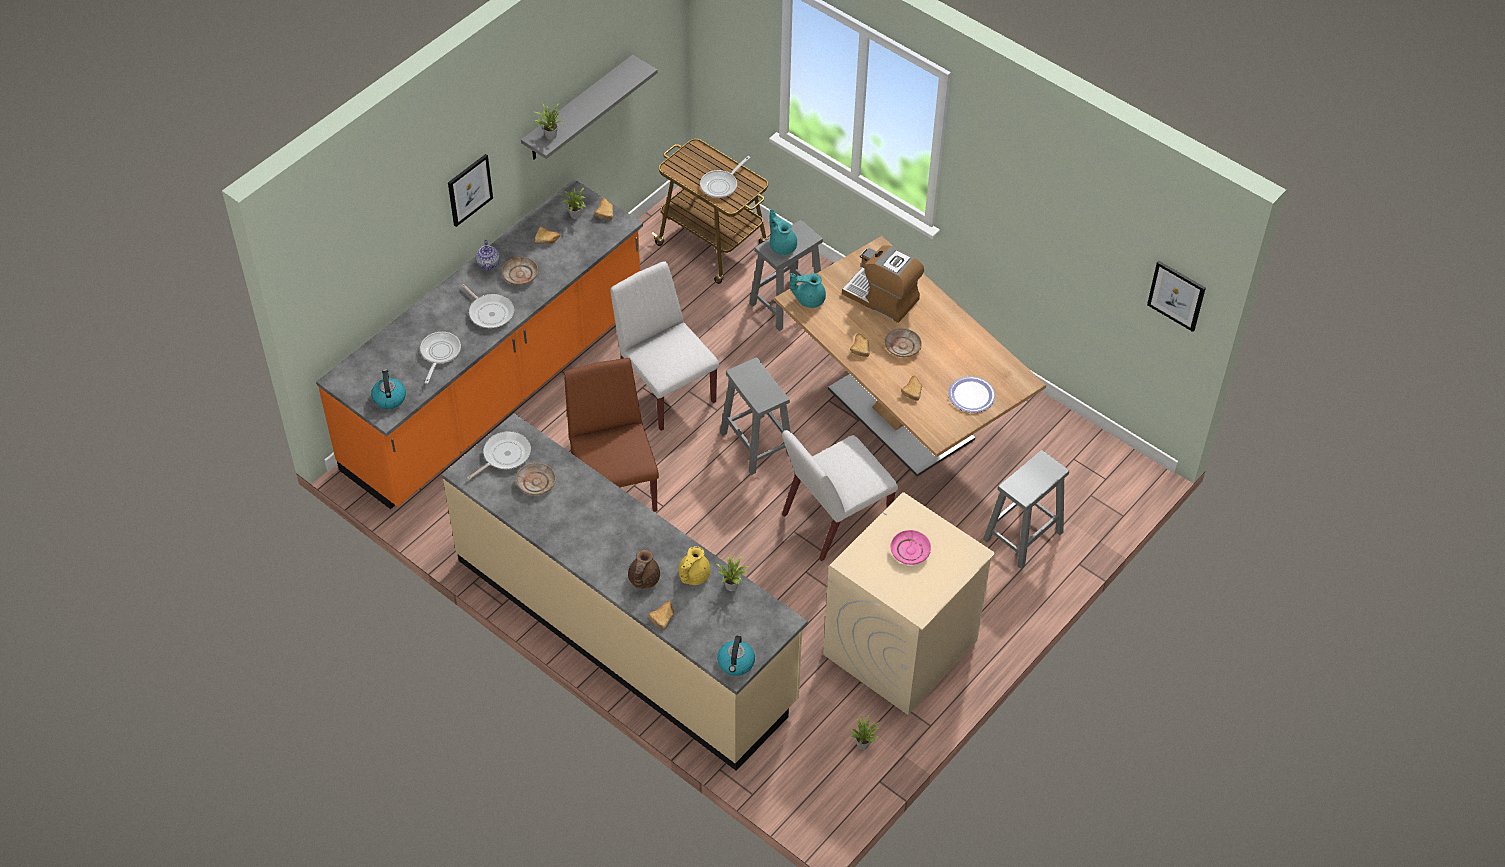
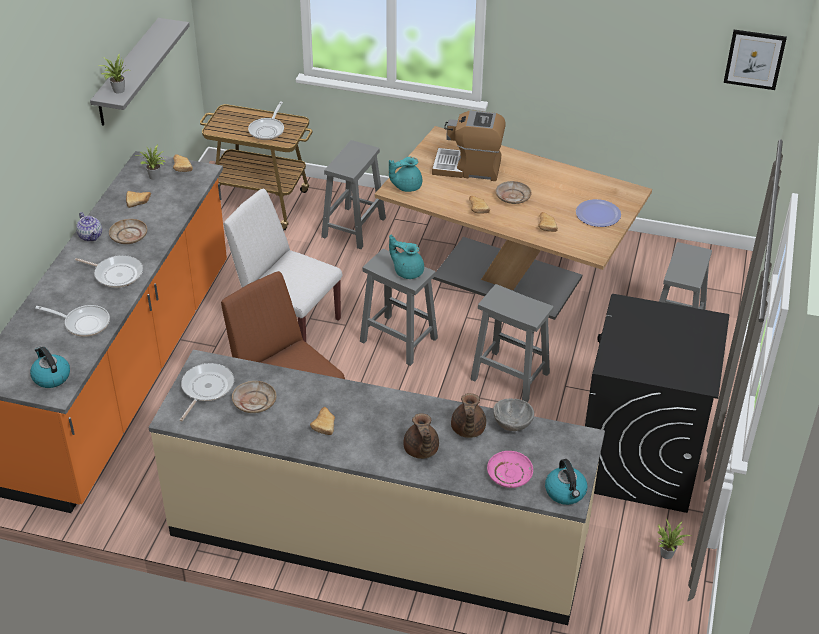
camera: 25 degrees left, 10 degrees down
frying pan [420,332,461,384] -> frying pan turned 120 degrees clockwise [35,305,110,337]
picture [448,154,493,227] -> none
bread [648,601,674,629] -> bread moved to [310,407,335,435]
yellow teapot [678,546,710,585] -> brown teapot [451,393,486,438]
potted plant [717,555,749,591] -> grey bowl [493,398,534,431]
turquoise teapot [769,209,797,255] -> turquoise teapot moved to [389,234,424,279]
white chair [782,430,898,561] -> grey stool [470,284,554,402]
beige washing machine [823,492,995,715] -> black washing machine [585,294,730,513]
pink plate [891,530,931,565] -> pink plate moved to [487,451,533,488]

